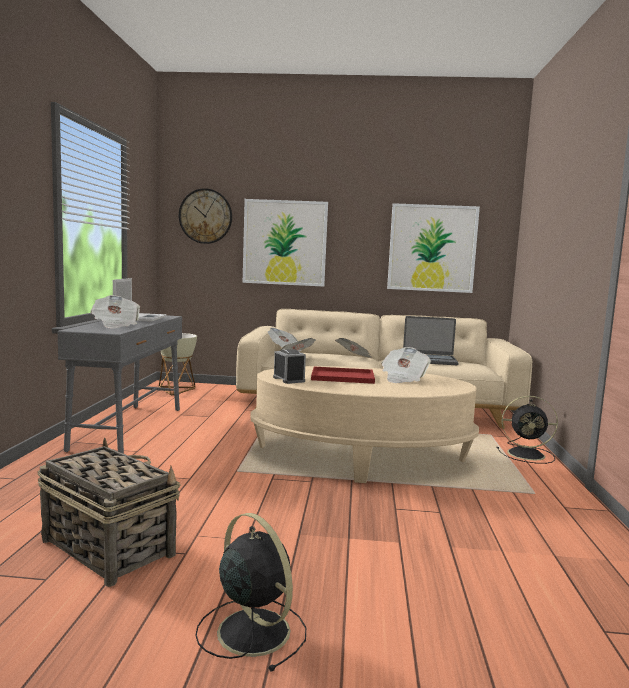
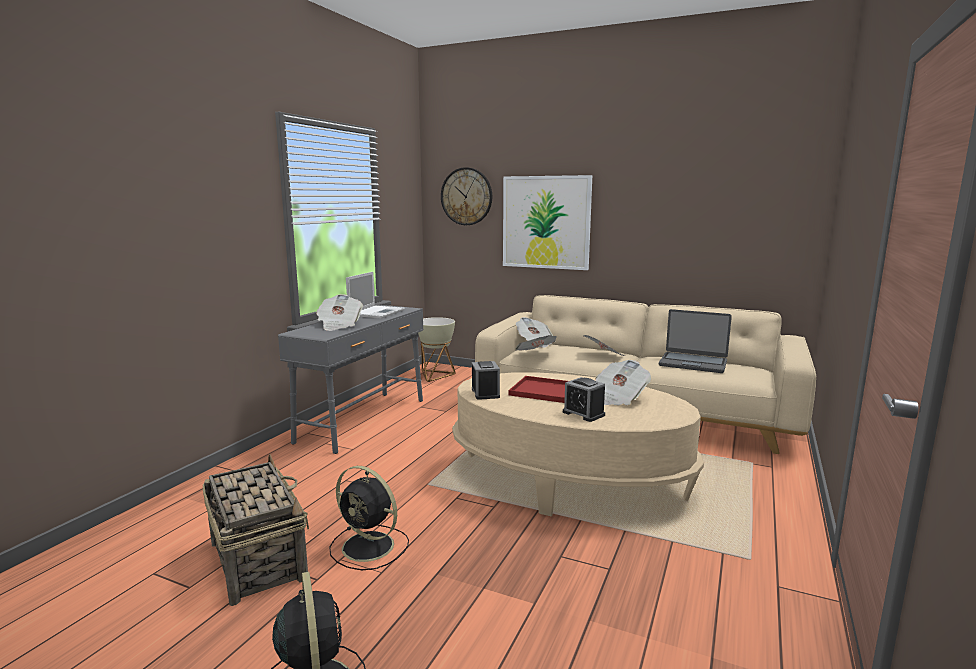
camera: 20 degrees right, 5 degrees up
picture [387,203,480,293] -> none
black fan [496,396,558,464] -> black fan moved to [329,466,409,570]
none -> alarm clock [563,377,605,422]

